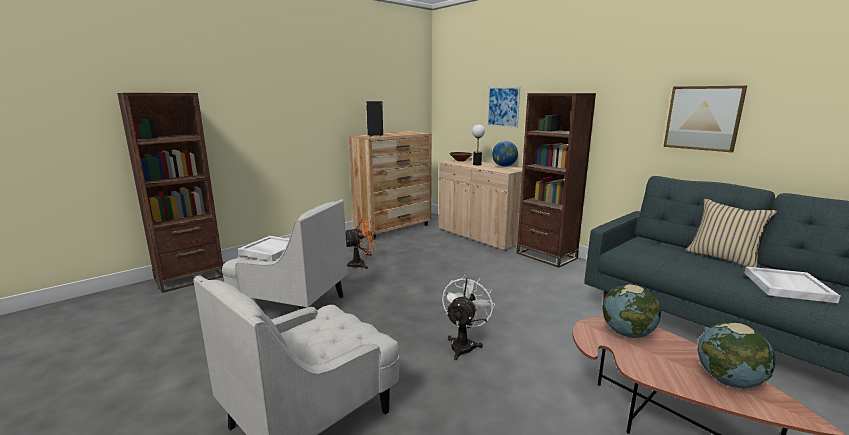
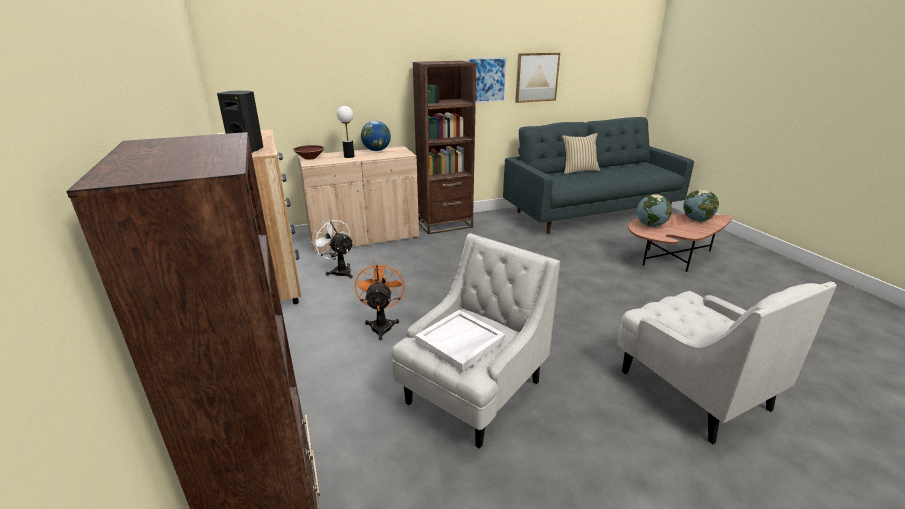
camera: 70 degrees left, 10 degrees up
white fan [442,275,495,360] -> white fan moved to [311,218,354,279]
picture [487,87,520,128] -> picture moved to [468,57,507,103]
white tray [744,267,840,303] -> none

